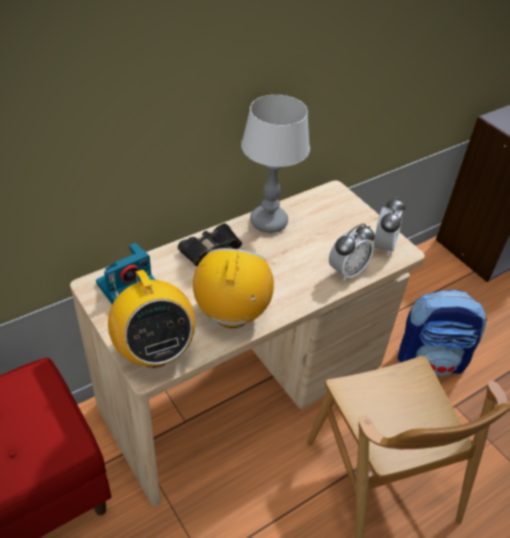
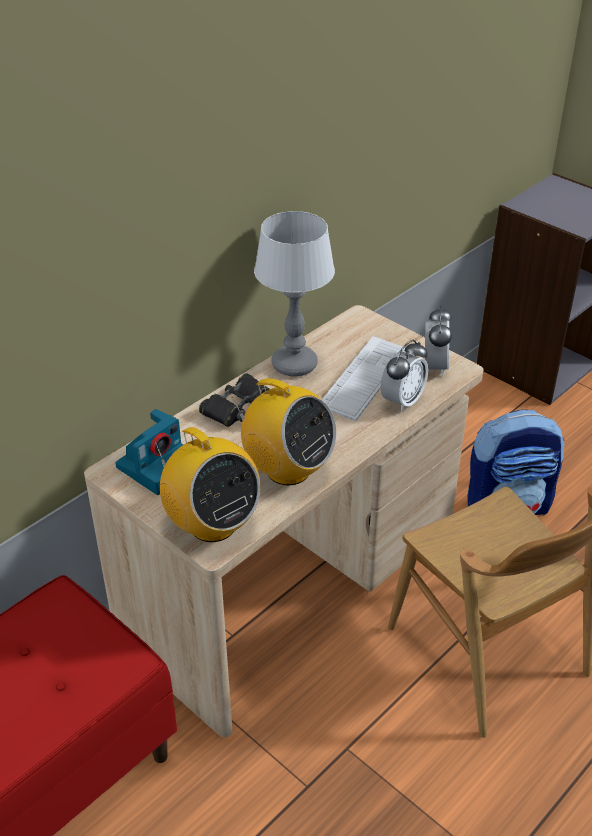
camera: 10 degrees left, 5 degrees down
radio [193,248,274,328] -> radio turned 135 degrees clockwise [232,378,336,485]
none -> keyboard [322,336,407,421]

